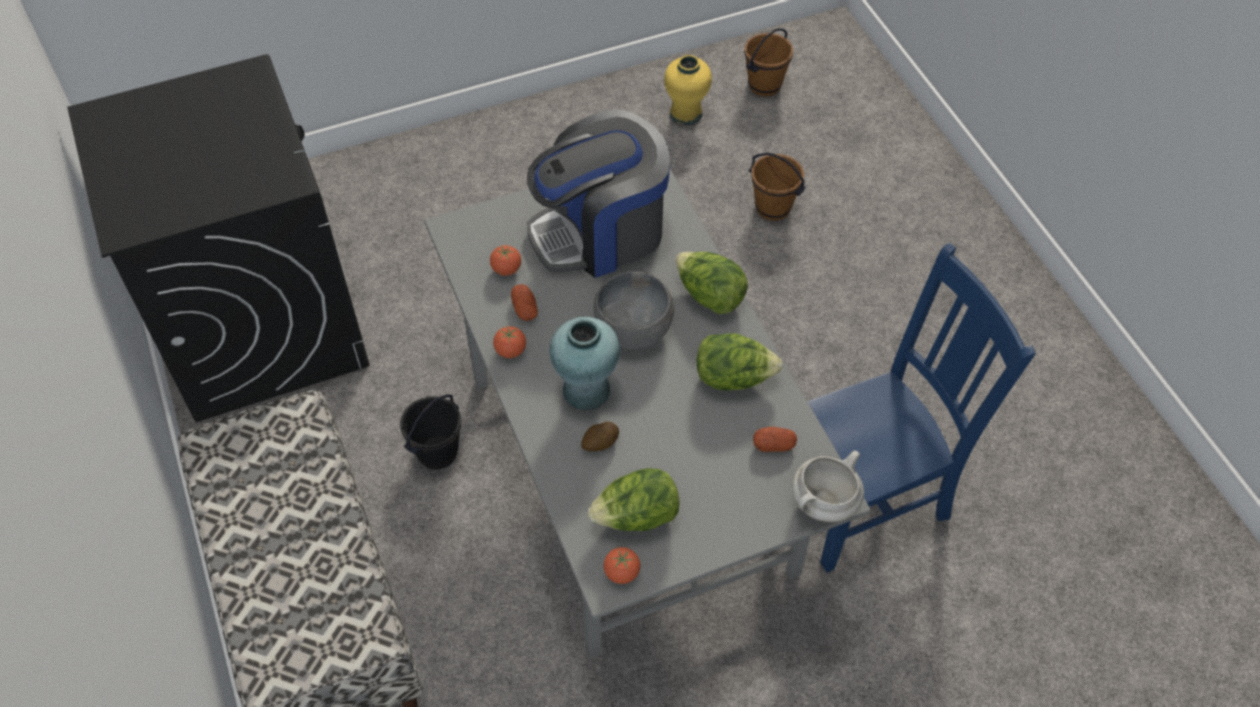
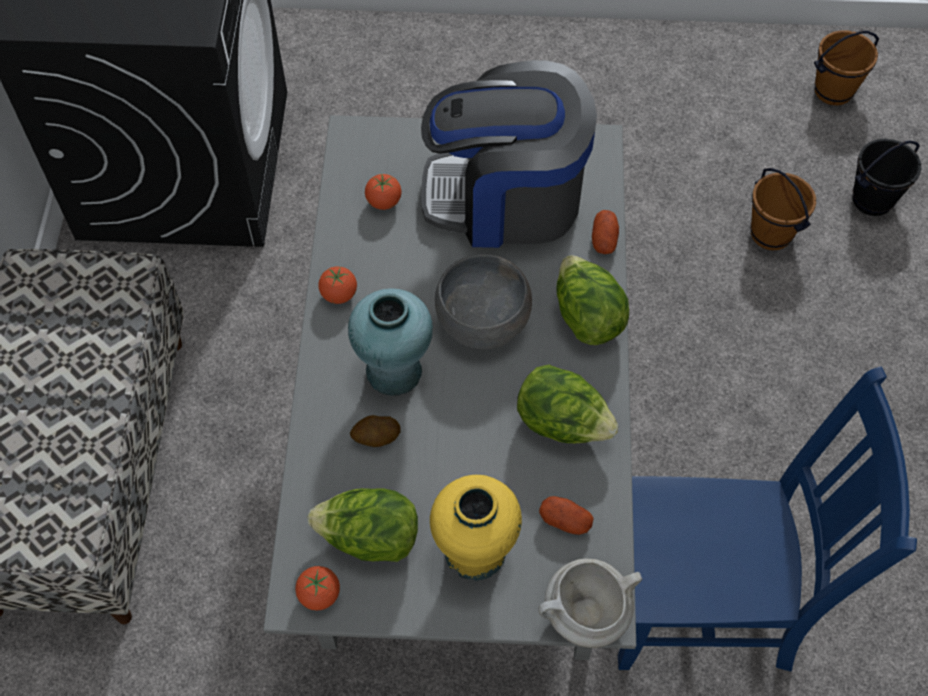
camera: 25 degrees right, 5 degrees up
black bucket [400,395,461,469] -> black bucket moved to [853,139,921,216]
potato [511,284,538,321] -> potato moved to [592,210,619,254]
yellow vase [664,55,712,125] -> yellow vase moved to [430,475,522,581]

